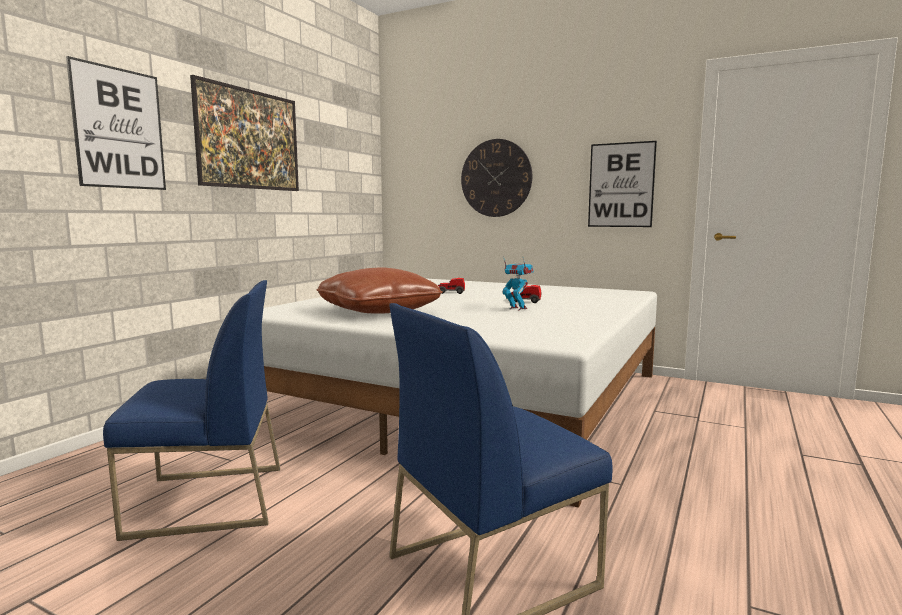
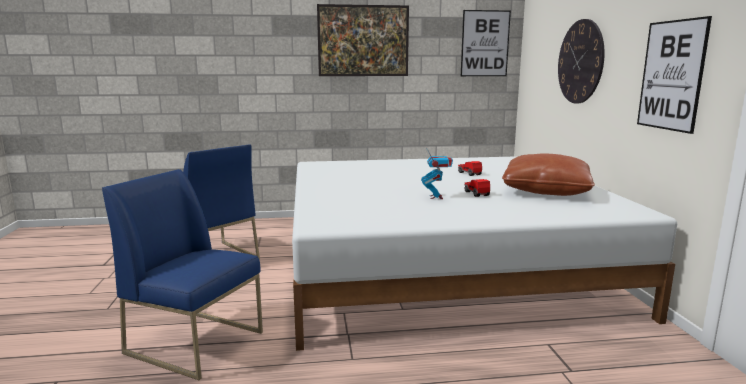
camera: 55 degrees right, 5 degrees up
picture [66,56,166,190] -> picture moved to [461,10,511,76]
brown pillow [317,267,443,314] -> brown pillow moved to [502,154,595,196]

